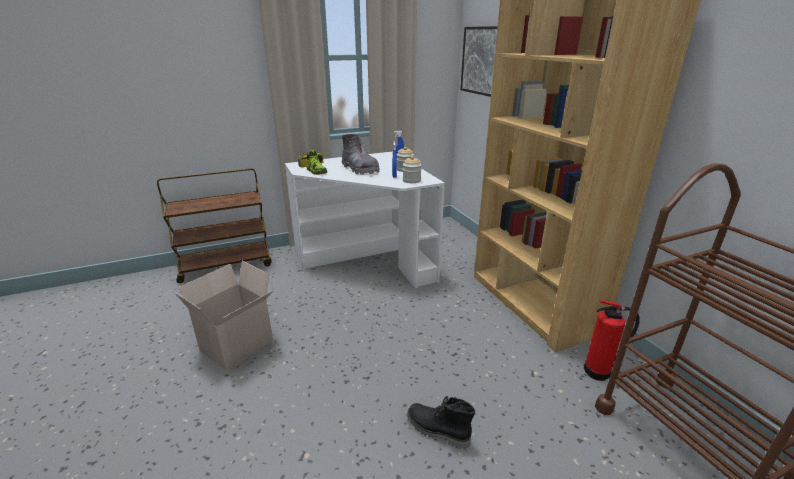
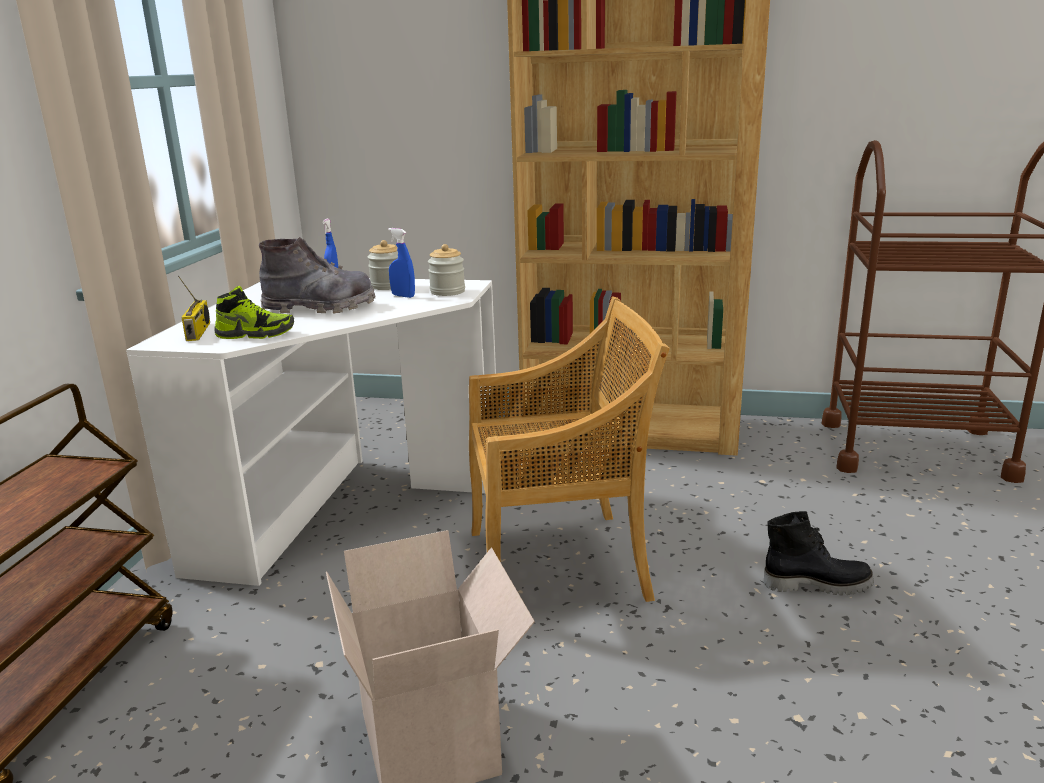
camera: 55 degrees left, 5 degrees down
black boot [407,396,475,449] -> black boot turned 150 degrees counterclockwise [764,511,874,595]
picture [460,26,498,97] -> none
fire extinguisher [584,300,640,381] -> none
none -> beige chair [469,296,670,602]

